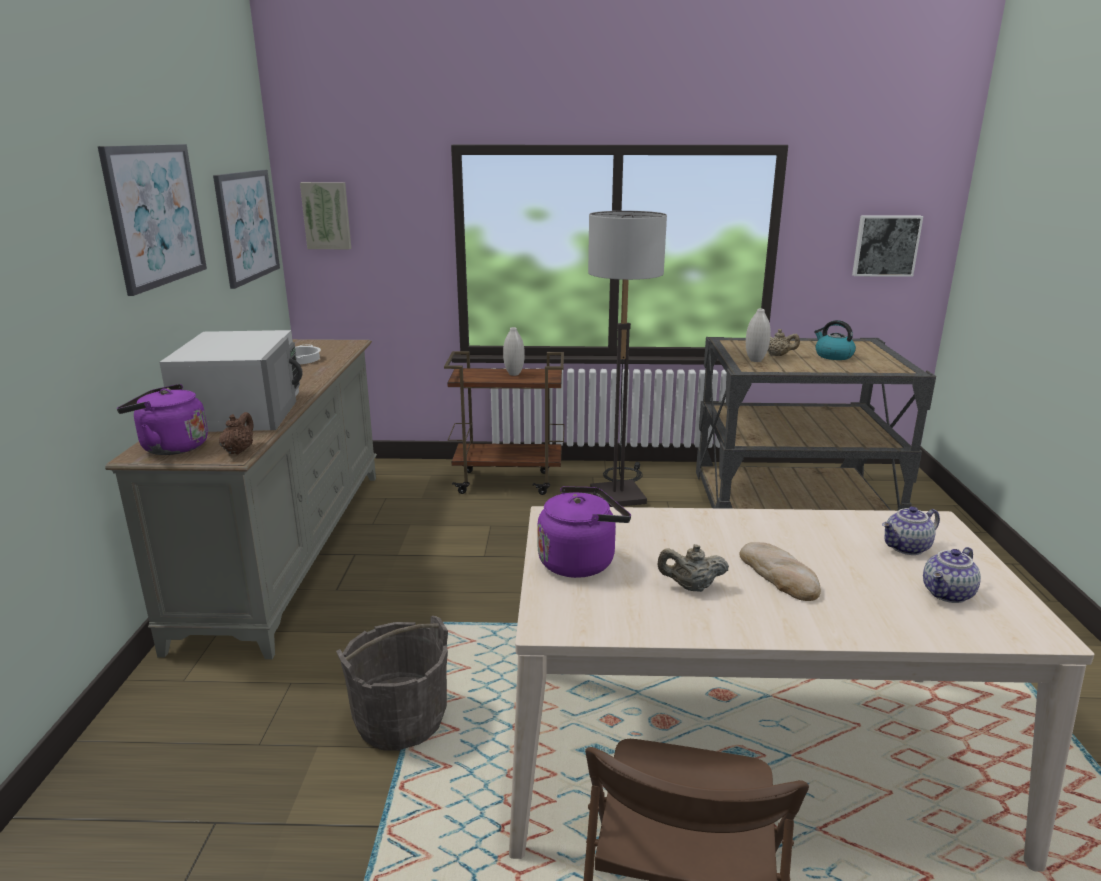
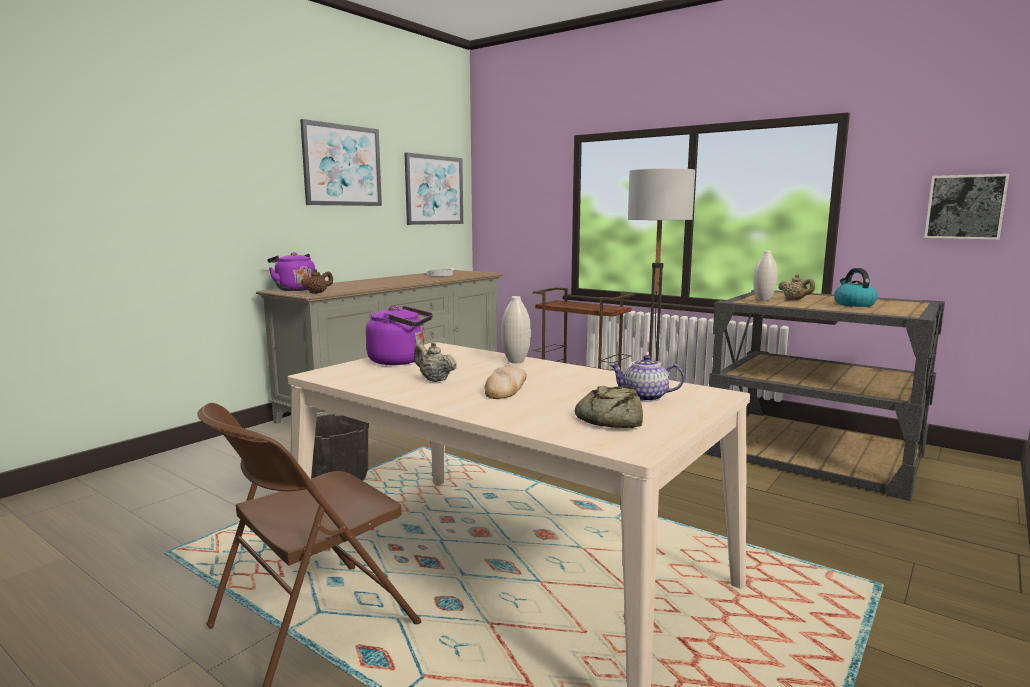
camera: 35 degrees right, 10 degrees down
white microwave [159,330,303,432] -> none
picture [300,182,351,249] -> none
white vase [503,327,525,376] -> white vase moved to [501,296,531,363]
teapot [923,547,981,603] -> bread [575,386,643,428]

